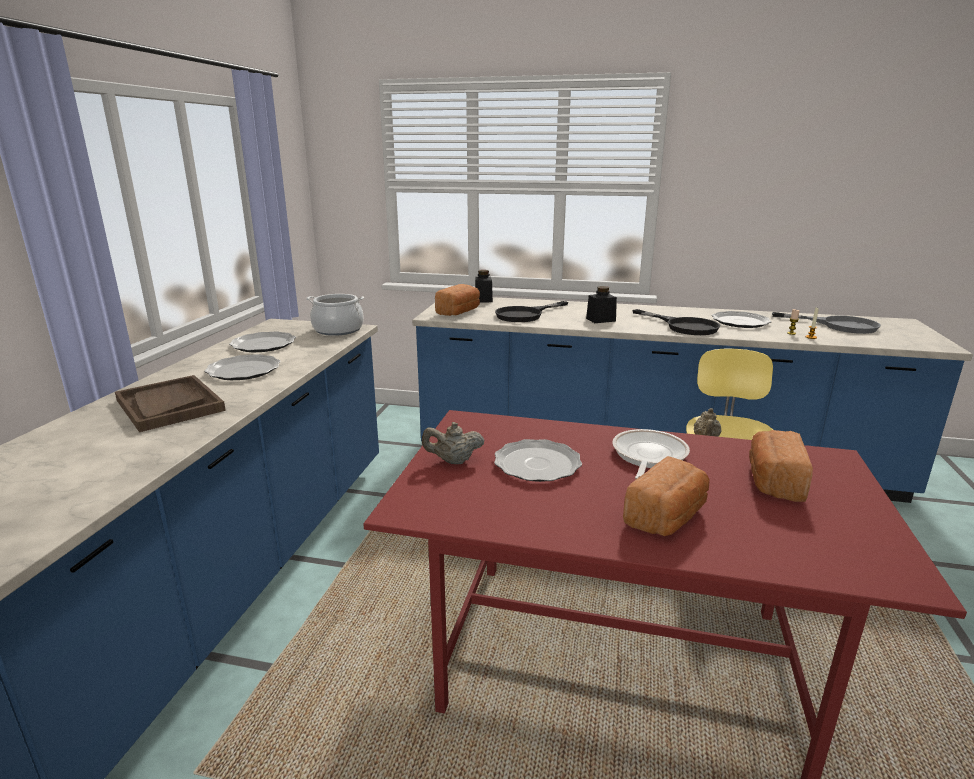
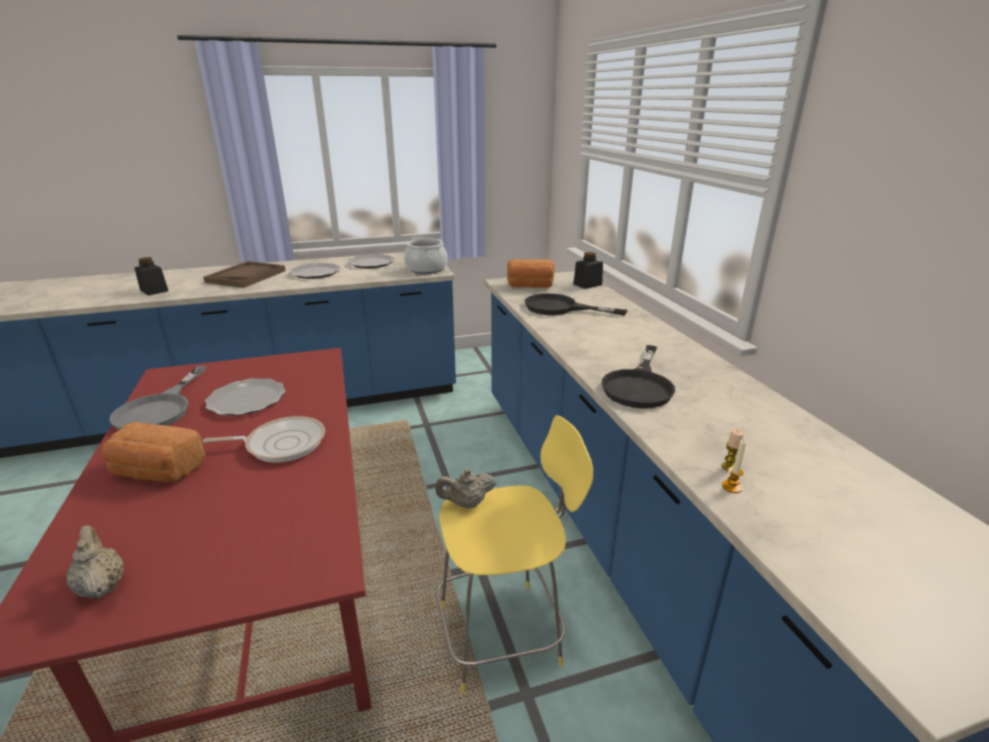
camera: 60 degrees right, 5 degrees up
beige teapot [422,422,485,464] -> beige teapot moved to [66,525,124,598]
black jar [586,286,617,323] -> black jar moved to [134,257,168,296]
plate [712,311,772,328] -> none
bread [749,430,813,502] -> none
grey frying pan [772,312,881,334] -> grey frying pan moved to [109,366,206,430]

